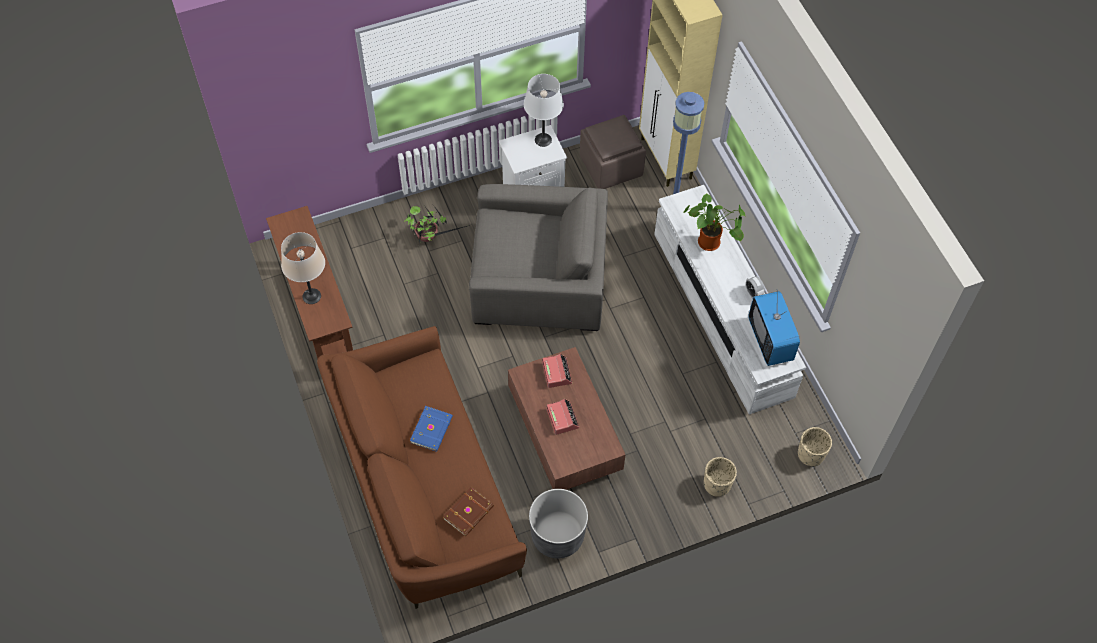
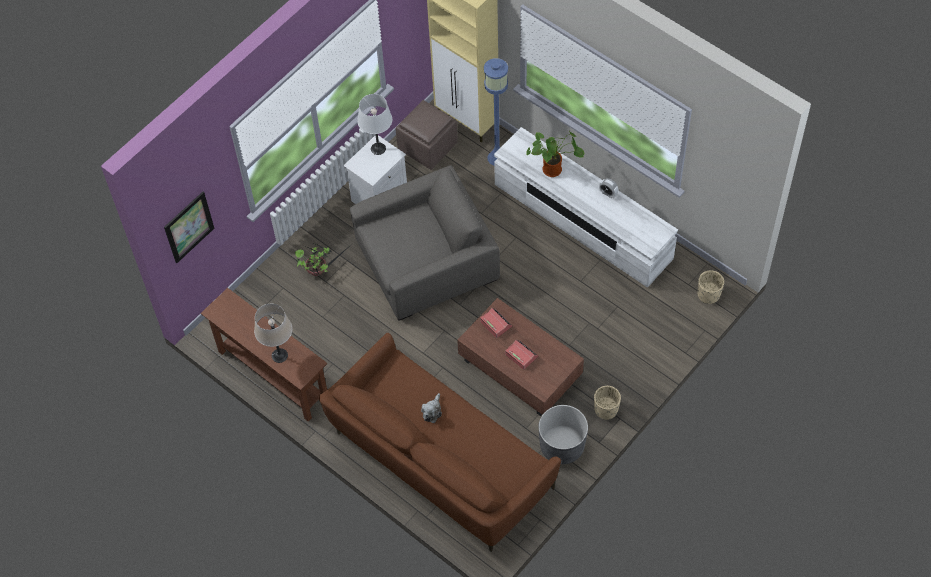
camera: 25 degrees left, 0 degrees up
blue book [410,406,453,452] -> plush toy [421,393,442,423]
brown book [443,487,494,537] -> none
beige planter [704,457,737,497] -> beige planter moved to [594,386,621,420]
television [748,289,800,366] -> none
none -> picture [164,192,214,263]

